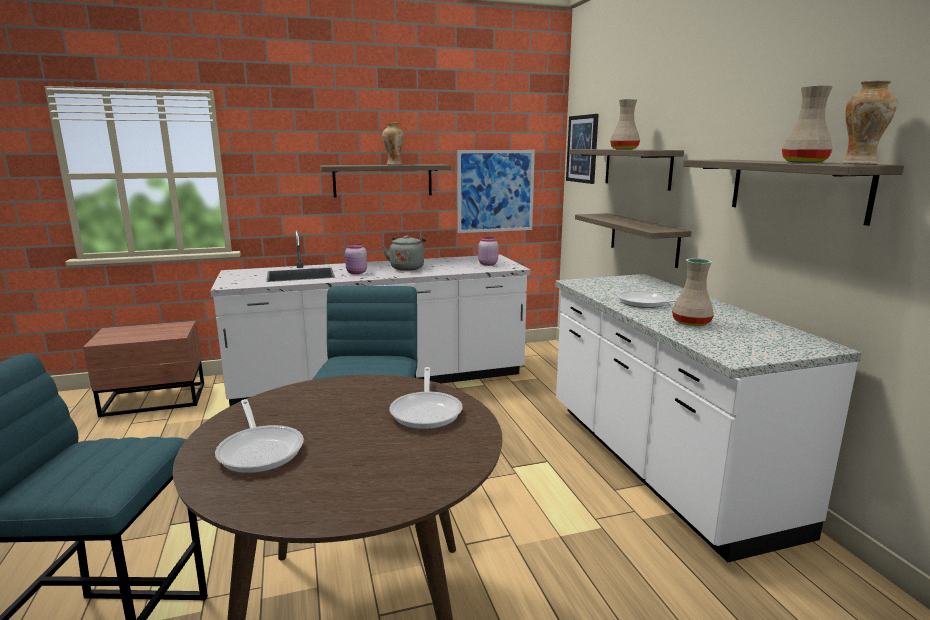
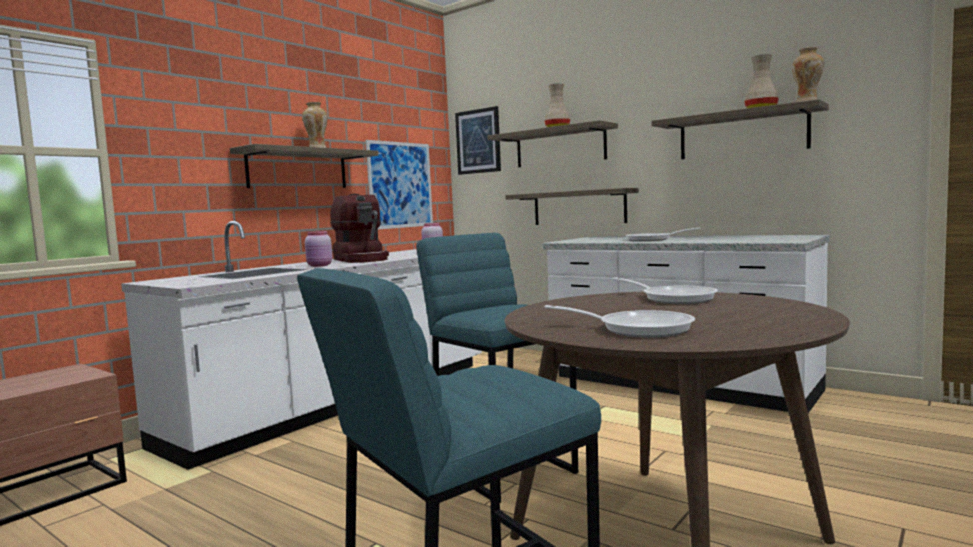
camera: 35 degrees left, 10 degrees down
grey kettle [383,235,426,271] -> coffee machine [330,194,389,263]
beige vase [672,259,714,326] -> none

